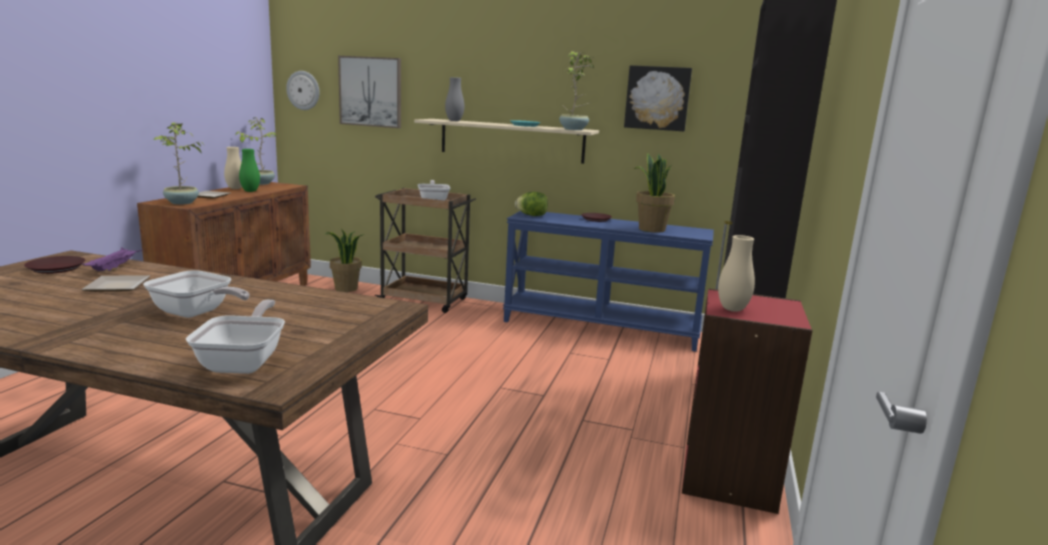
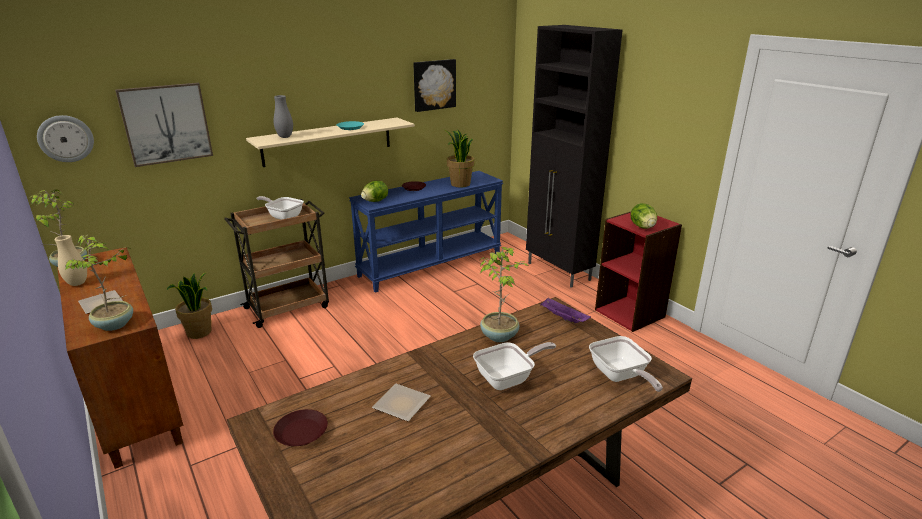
camera: 50 degrees left, 10 degrees up
purple tray [82,247,142,271] -> purple tray moved to [540,298,591,323]
frying pan [186,300,285,374] -> frying pan turned 150 degrees counterclockwise [589,336,663,392]
green vase [239,149,260,192] -> none
potted plant [559,51,595,130] -> potted plant moved to [480,247,528,342]
beige vase [718,235,755,312] -> lettuce [631,203,657,229]

